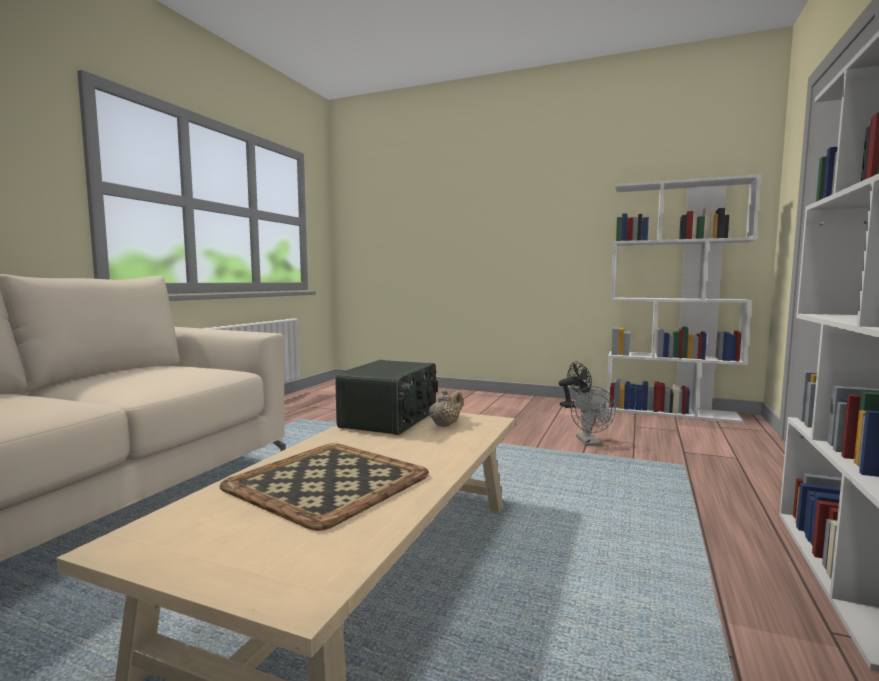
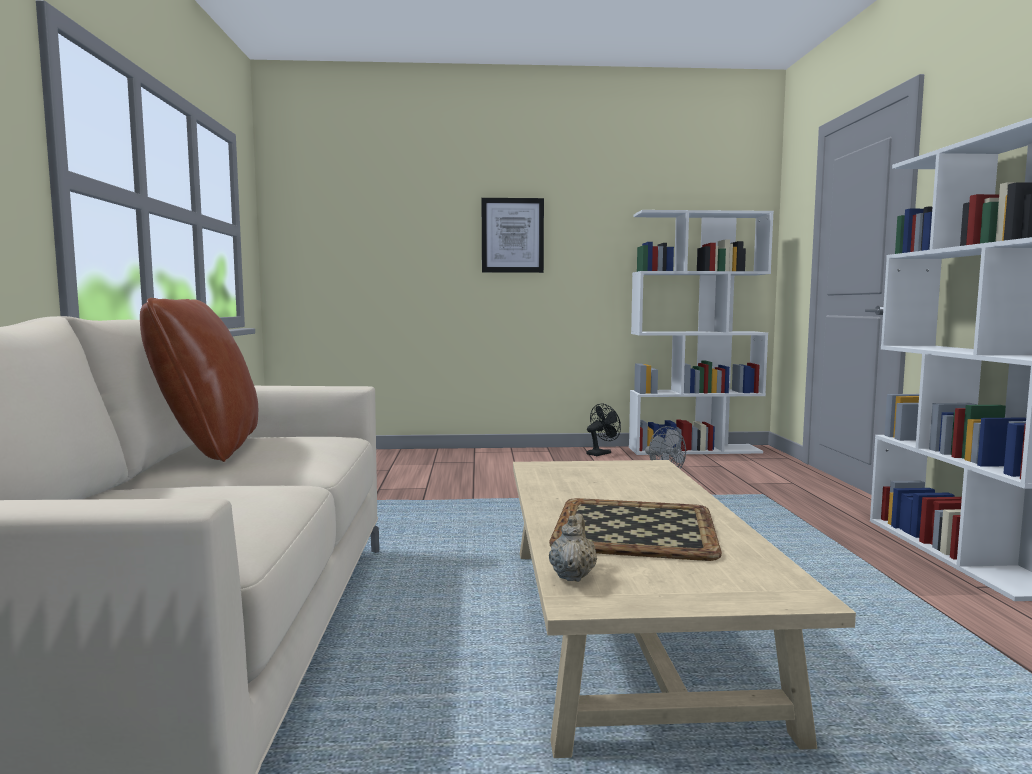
camera: 25 degrees left, 0 degrees up
radio [335,360,438,435] -> none
beige teapot [429,389,463,427] -> beige teapot moved to [549,513,597,582]
none -> brown pillow [140,298,258,462]
none -> picture [482,198,544,273]

